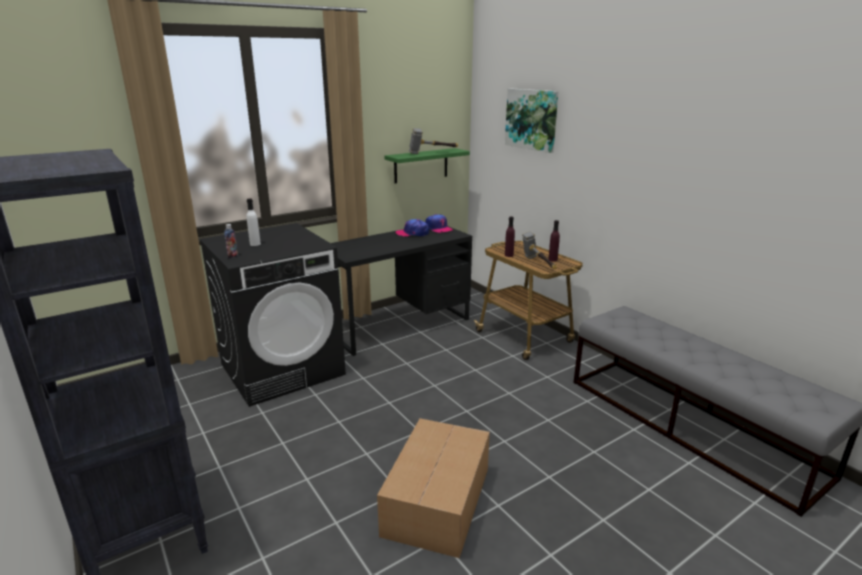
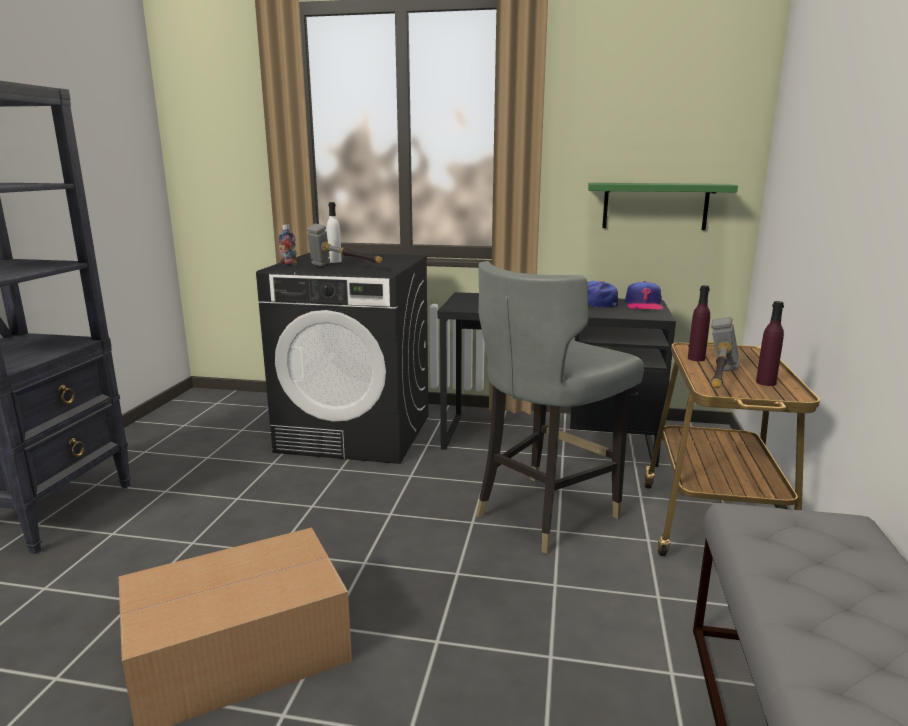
camera: 45 degrees right, 5 degrees down
hammer [409,128,458,154] -> hammer moved to [307,223,382,267]
picture [505,89,559,153] -> none
none -> grey chair [476,261,644,553]

